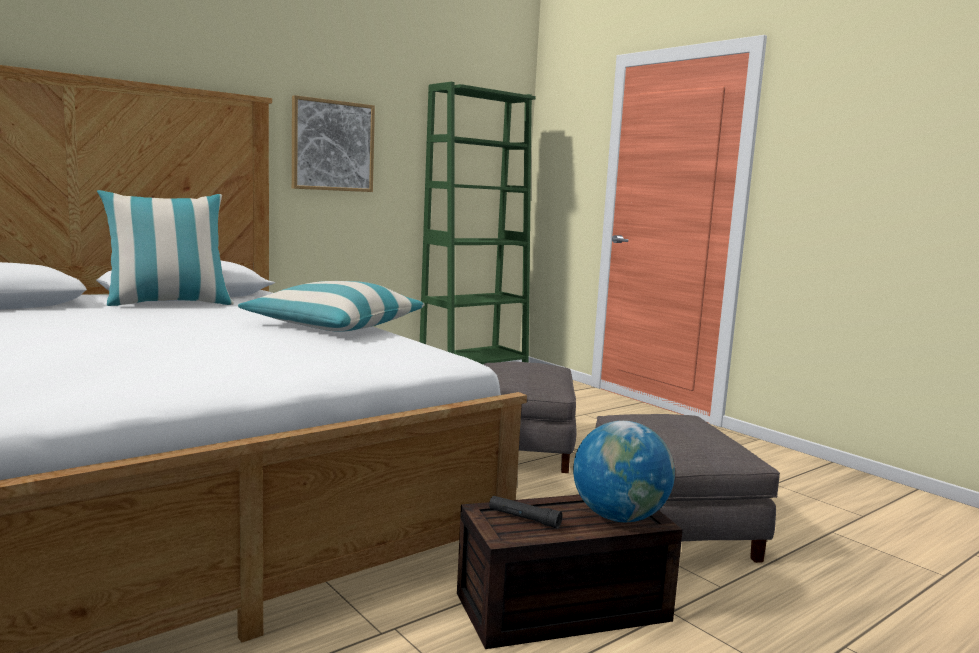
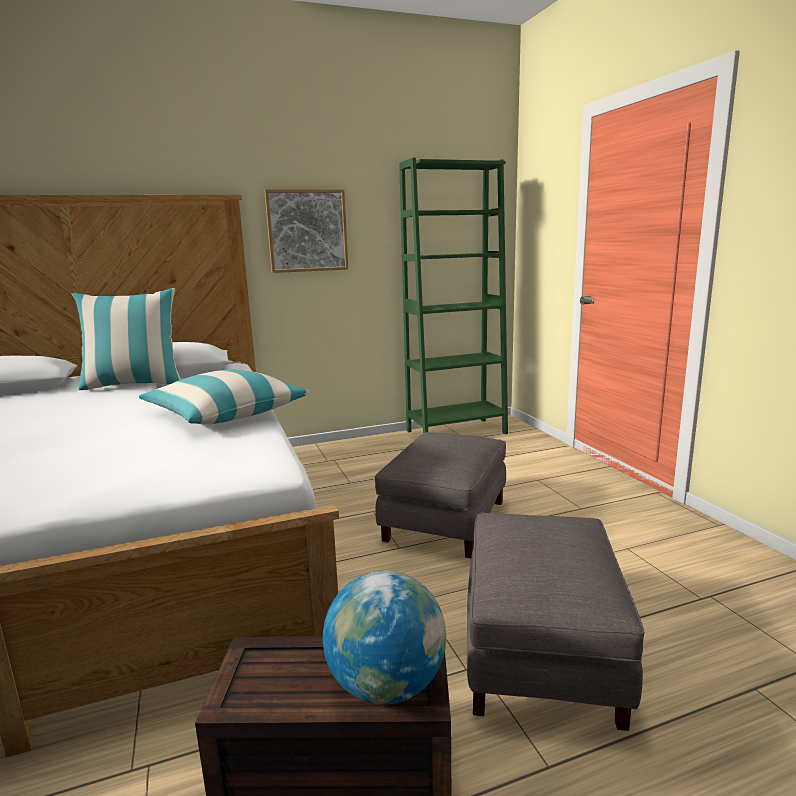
camera: 20 degrees right, 5 degrees up
black flashlight [489,496,563,529] -> none

